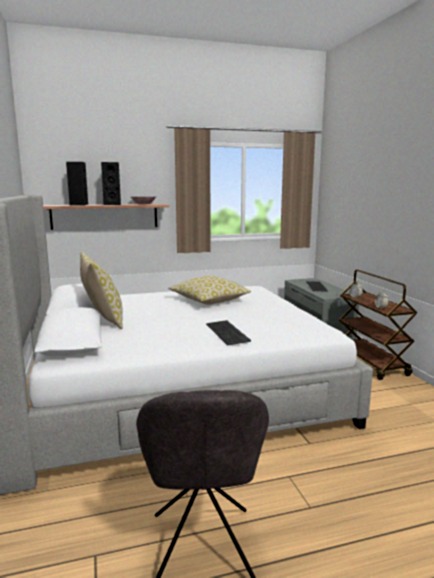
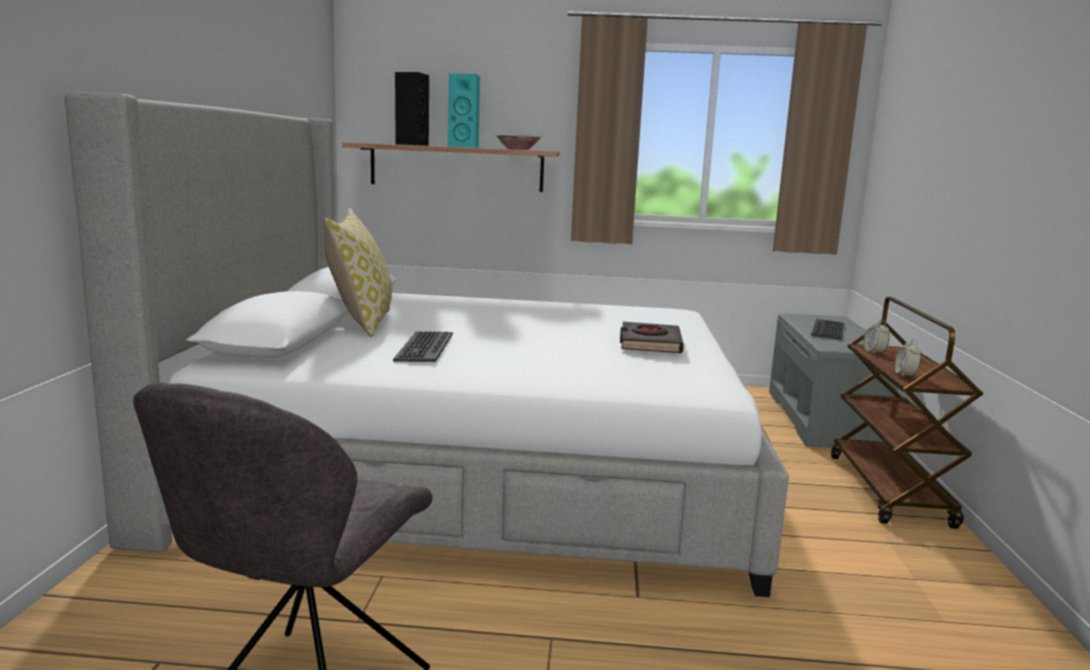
camera: 20 degrees right, 0 degrees up
black speaker [101,162,121,205] -> turquoise speaker [448,74,480,148]
pillow [168,276,251,305] -> none
keyboard [206,320,251,345] -> keyboard moved to [393,331,453,362]
none -> black book [620,322,684,353]

